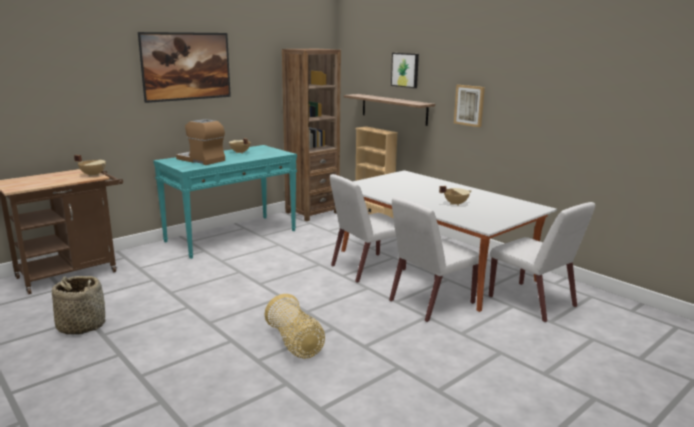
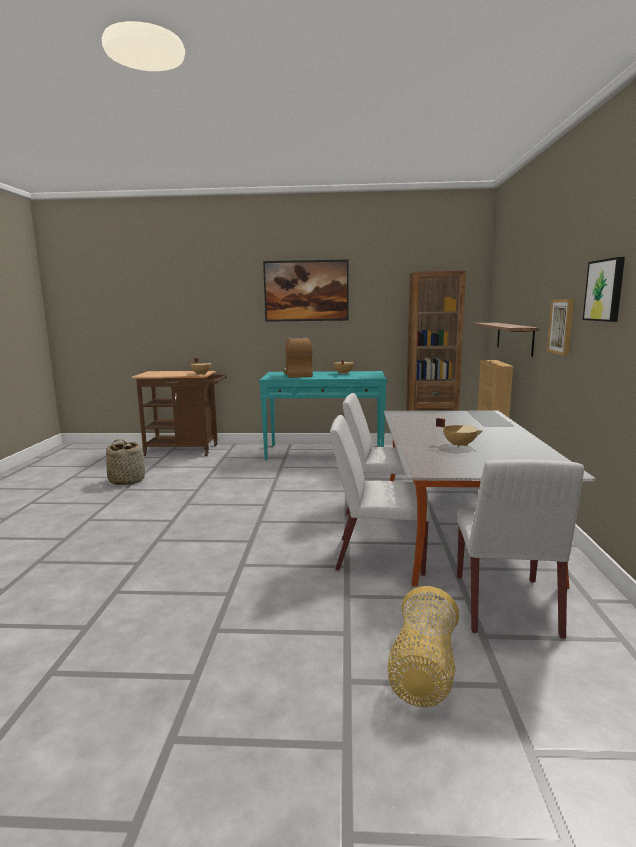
camera: 45 degrees right, 5 degrees down
basket [265,294,325,359] -> basket moved to [387,586,459,707]
picture [391,53,419,88] -> picture moved to [583,257,625,322]

